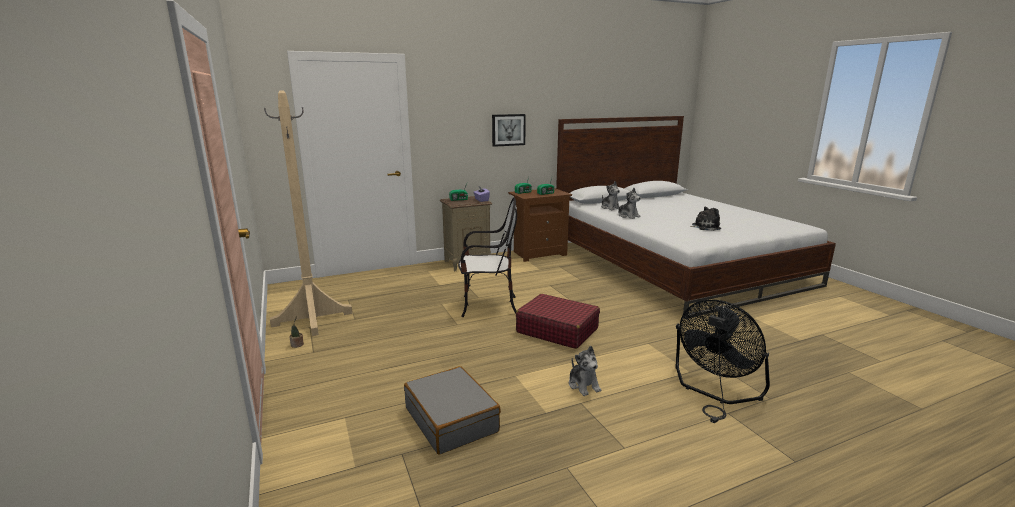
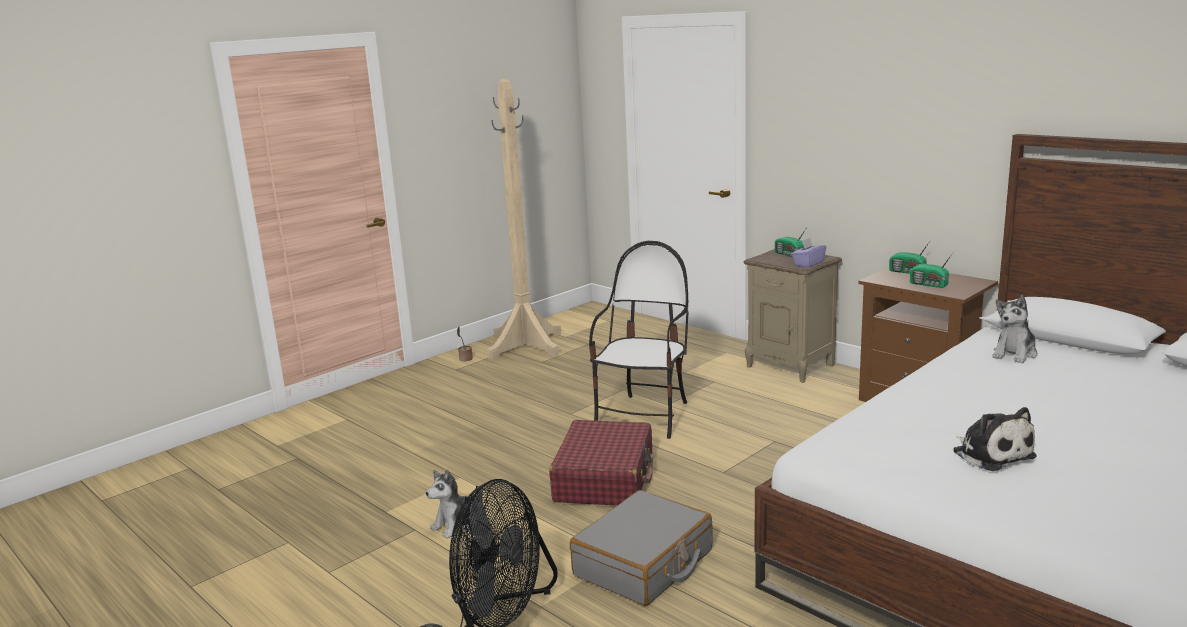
camera: 70 degrees right, 0 degrees up
grey suitcase [404,366,501,455] -> grey suitcase moved to [570,490,713,606]
chair [458,197,517,317] -> chair turned 135 degrees counterclockwise [589,241,689,439]
picture [492,114,526,147] -> none
plush toy [617,188,641,219] -> none

